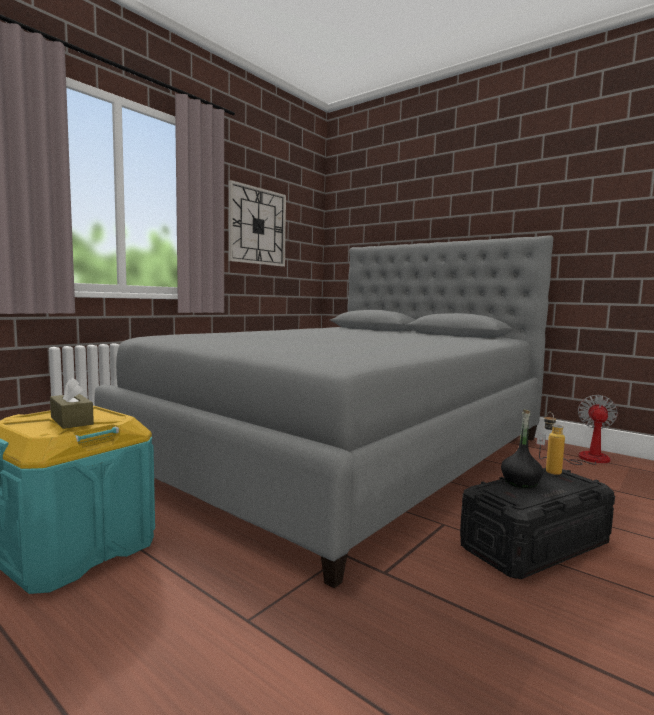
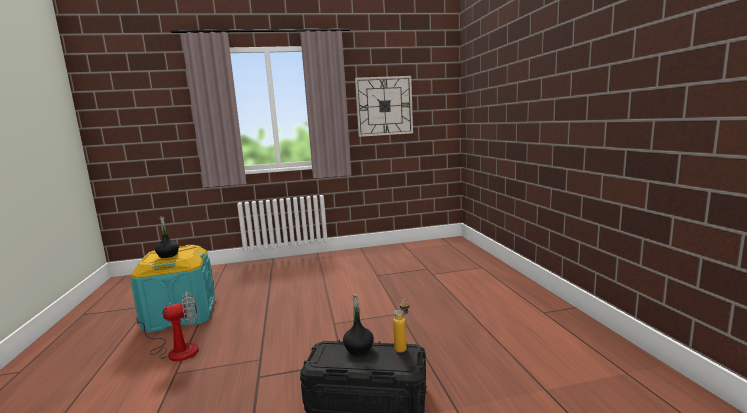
camera: 40 degrees right, 5 degrees up
brown tissue box [50,378,94,429] -> black bottle [155,216,179,258]
grey bed [94,235,554,588] -> none
fan [536,395,618,465] -> fan moved to [136,291,199,361]

